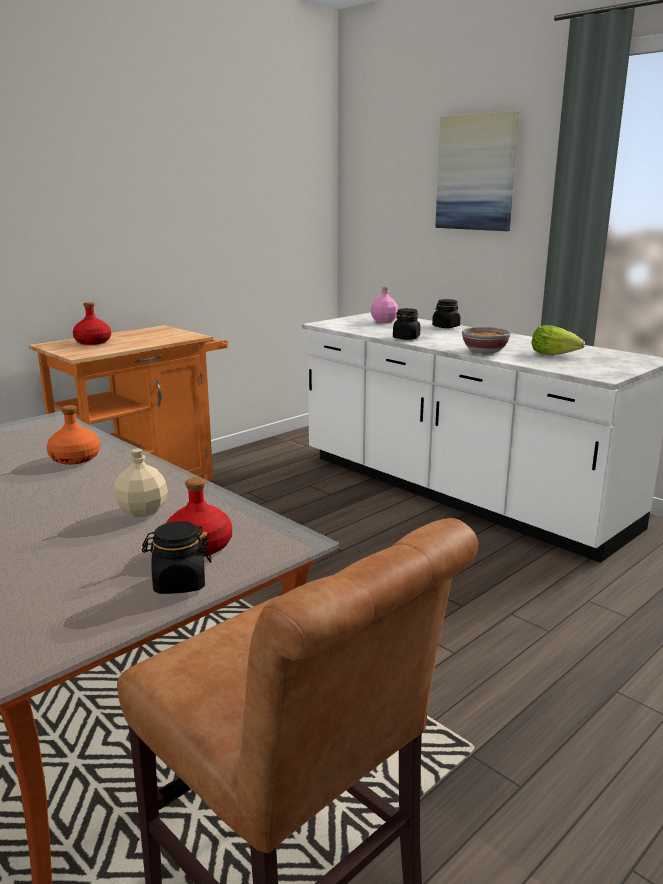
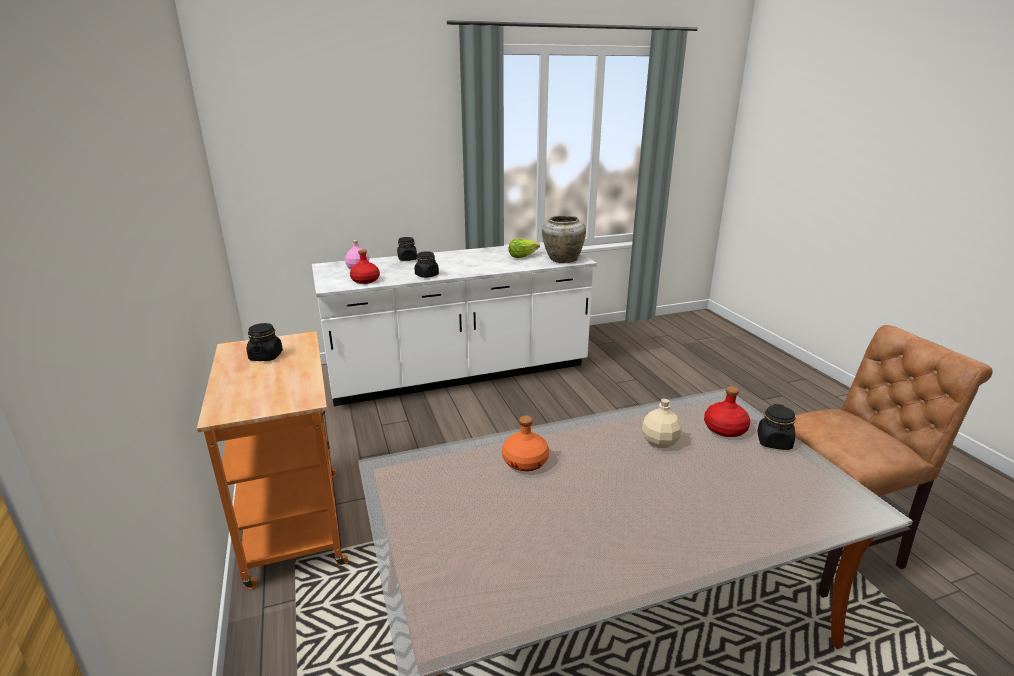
camera: 65 degrees left, 5 degrees up
red bottle [73,302,111,345] -> red bottle moved to [350,249,380,284]
picture [435,111,519,231] -> none
bowl [462,327,510,353] -> none
none -> black jar [247,323,283,361]
none -> beige vase [542,215,586,263]

